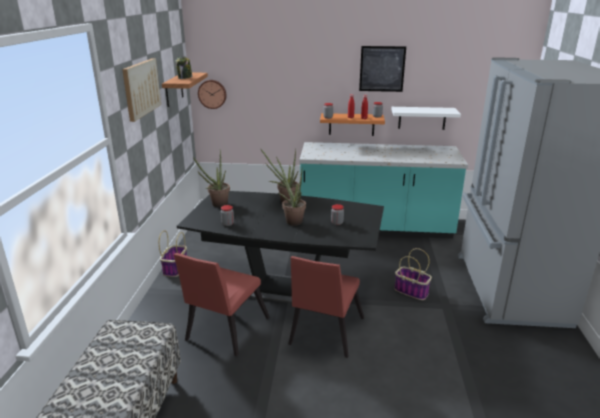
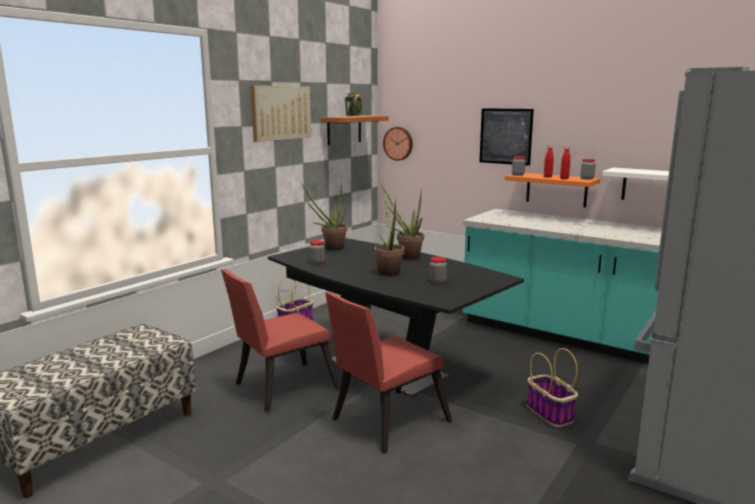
camera: 30 degrees right, 10 degrees down
picture [359,46,406,92] -> picture moved to [479,108,534,166]

